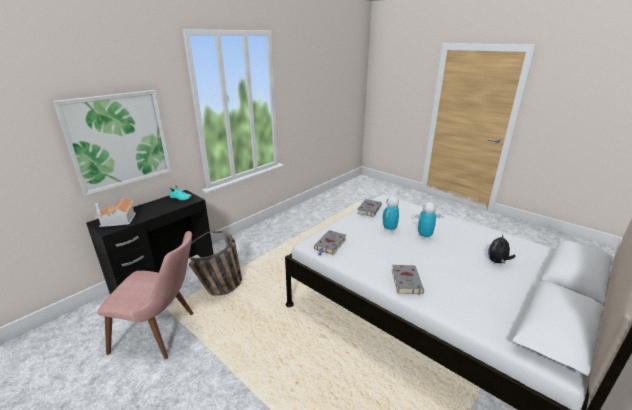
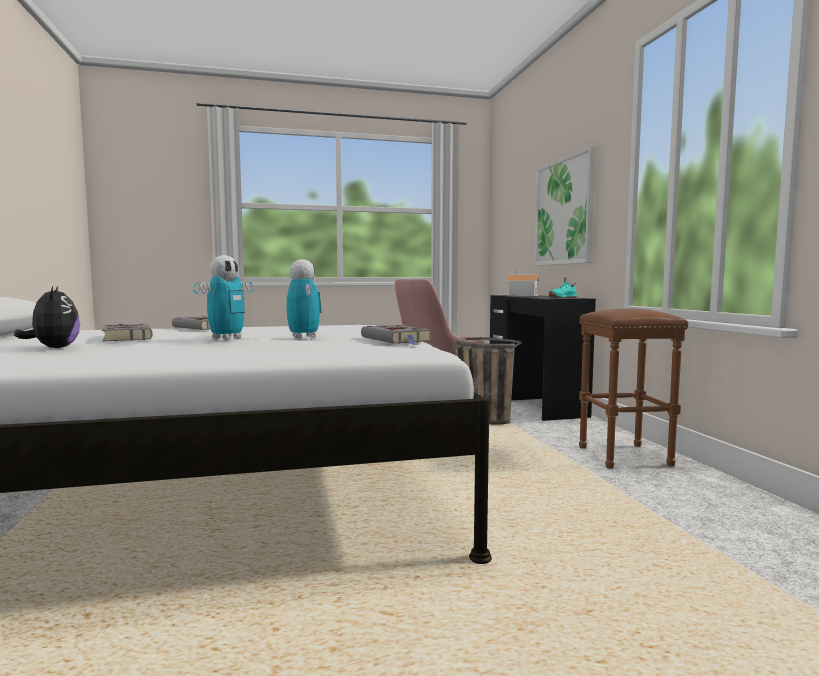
camera: 125 degrees right, 20 degrees down
grey book [314,230,346,255] -> grey book moved to [102,323,153,342]
none -> brown stool [579,308,688,469]

